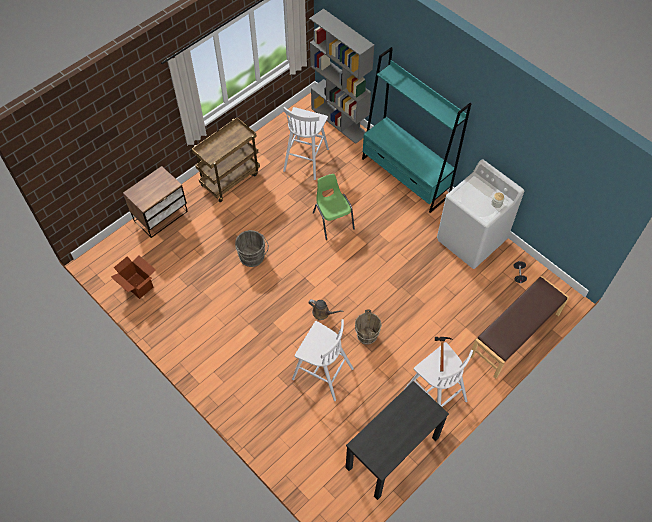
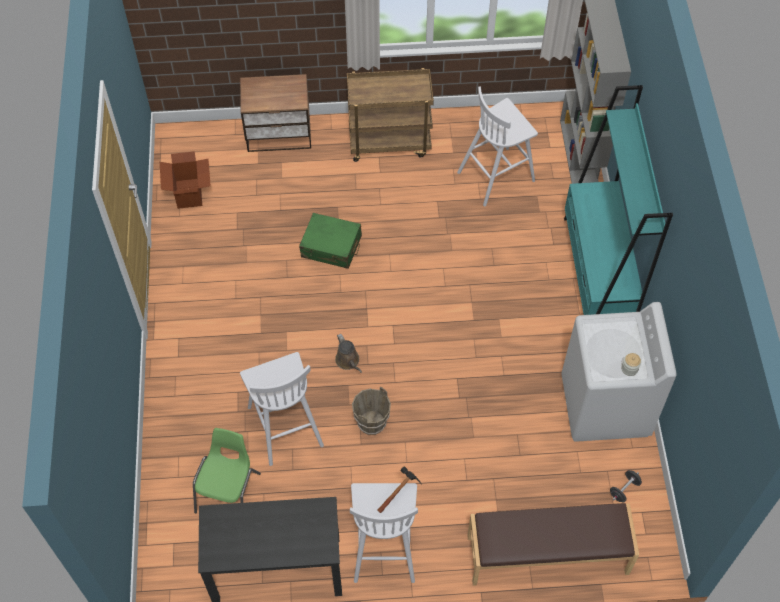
camera: 40 degrees right, 0 degrees up
grey bucket [235,230,269,267] -> green suitcase [299,213,362,269]
green chair [313,174,355,240] -> green chair moved to [193,428,261,513]

